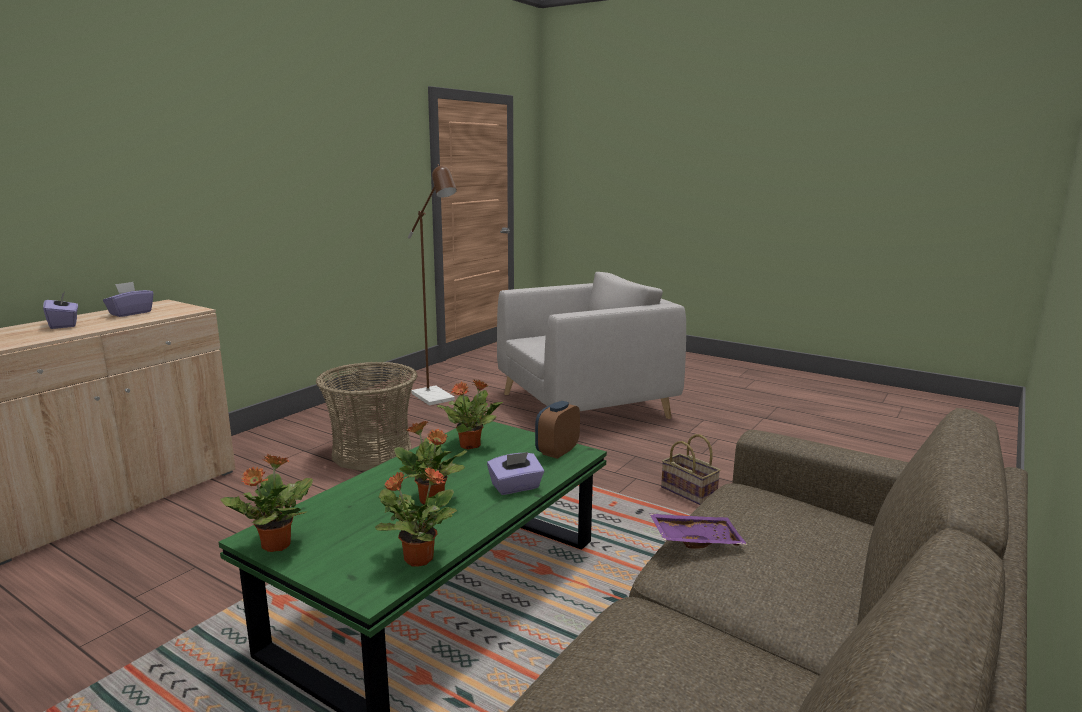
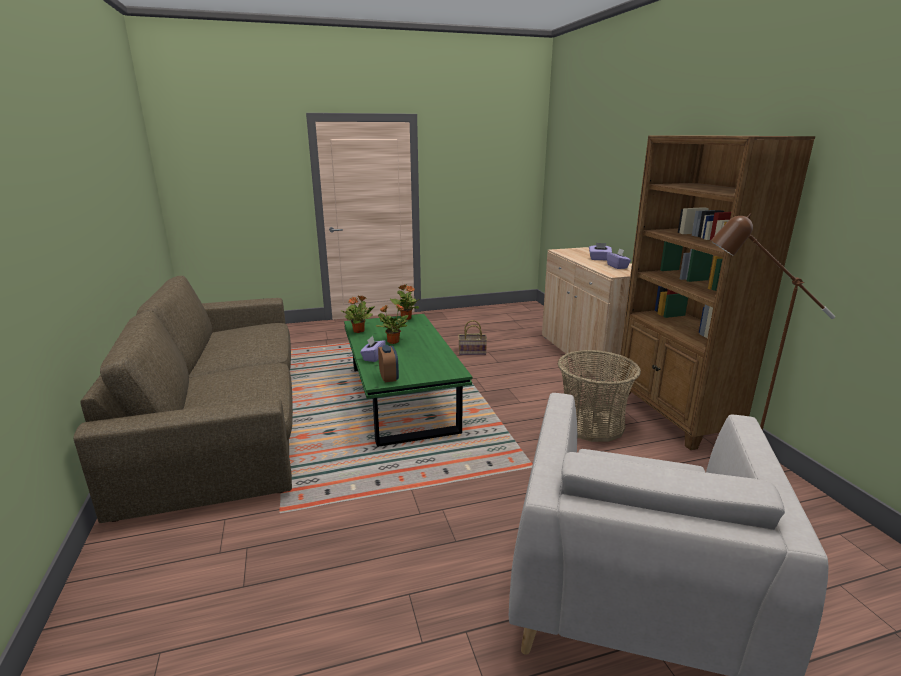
camera: 130 degrees right, 5 degrees up
potted plant [437,380,503,450] -> none
purple tray [649,513,747,549] -> none
basket [661,434,720,505] -> basket moved to [458,320,487,355]
none -> brown bookcase [618,135,815,450]

